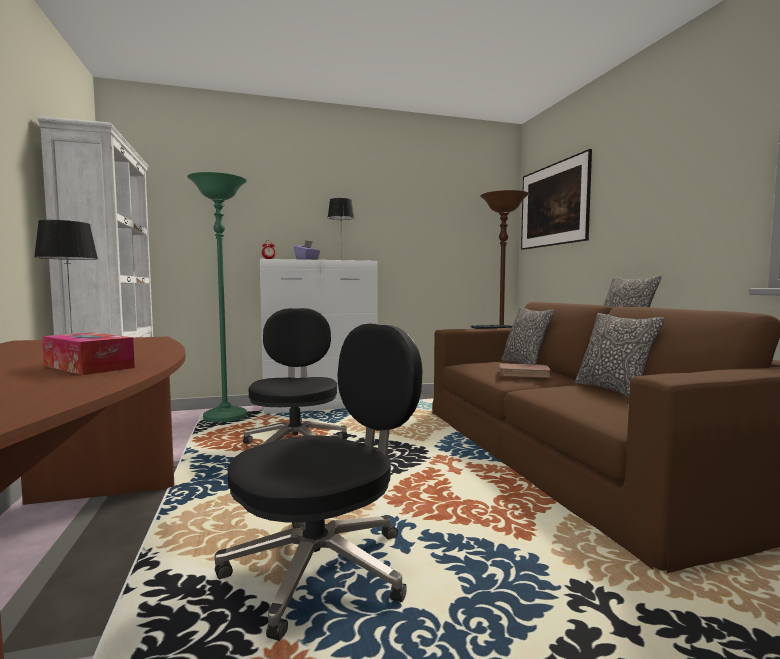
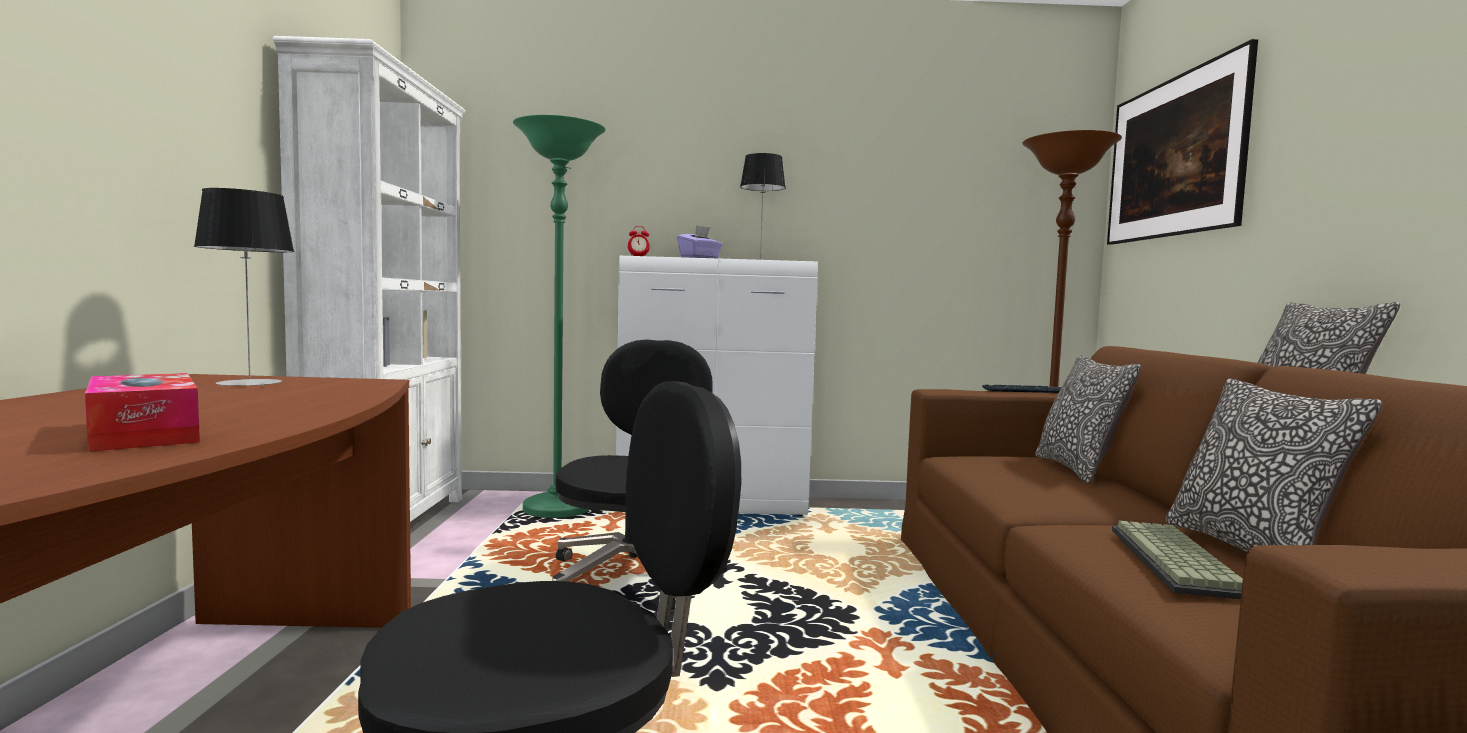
camera: 15 degrees right, 0 degrees up
brown book [499,363,552,378] -> none
none -> keyboard [1112,521,1243,600]

